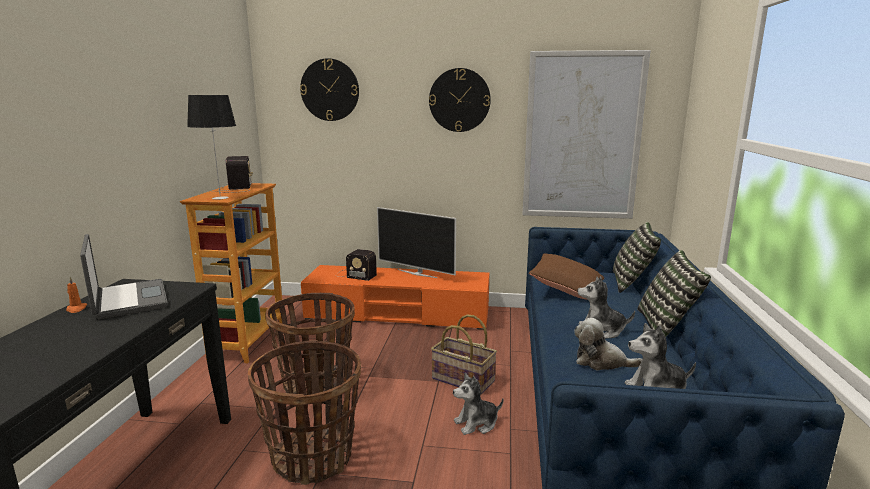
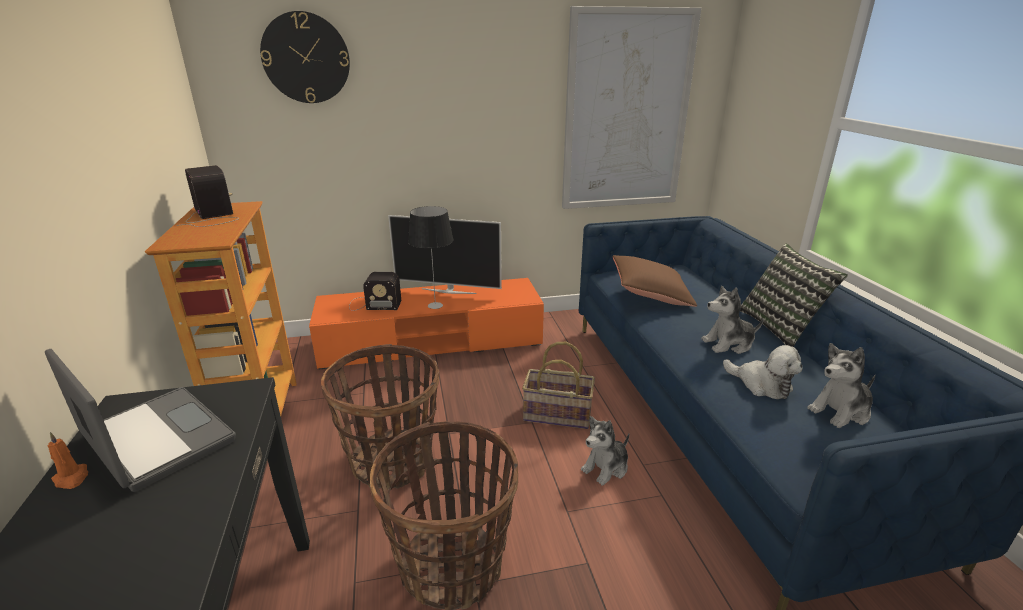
camera: 20 degrees left, 10 degrees up
table lamp [187,95,236,200] -> table lamp moved to [408,206,454,309]
wall clock [429,68,491,132] -> none
plush toy [574,318,642,370] -> plush toy turned 135 degrees counterclockwise [723,345,803,399]
pillow [613,222,661,293] -> none

